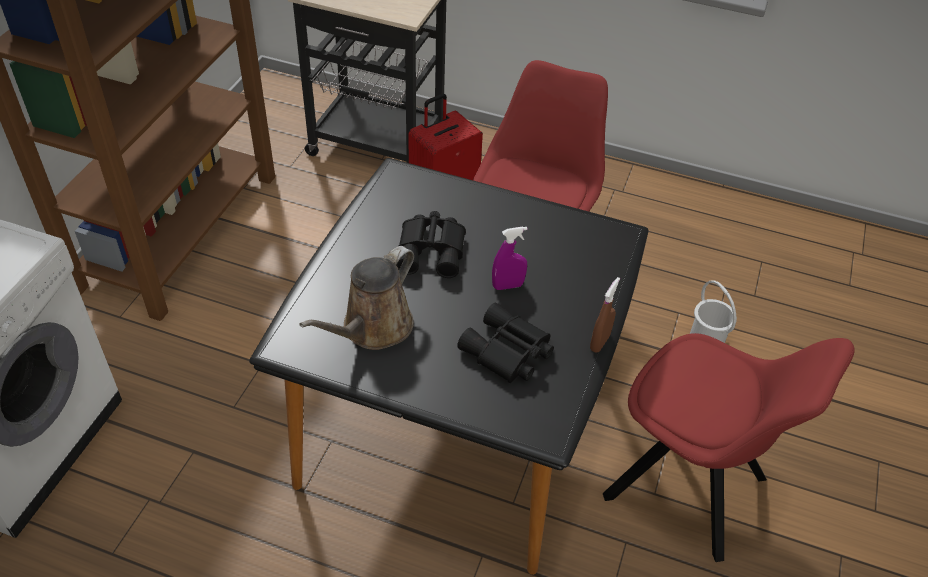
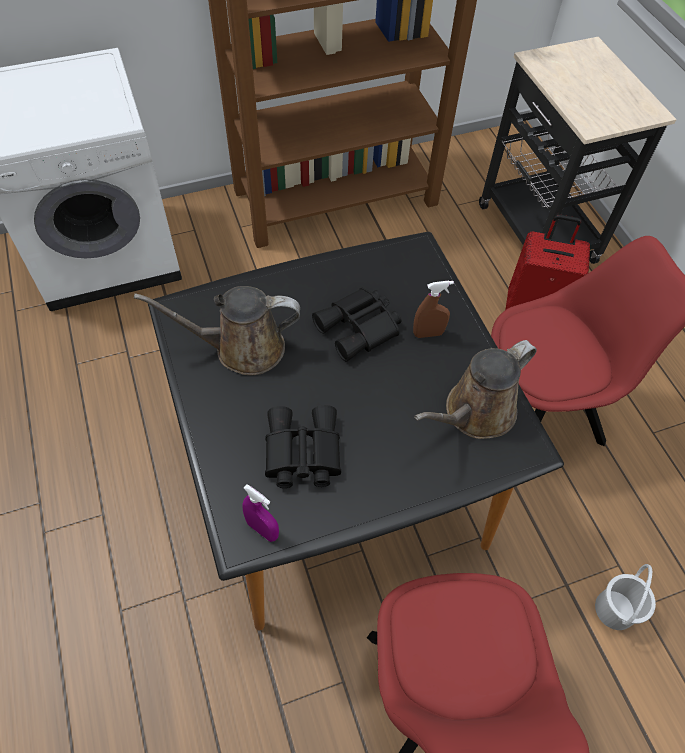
camera: 50 degrees right, 10 degrees up
purple spray bottle [492,226,528,290] -> purple spray bottle moved to [242,484,279,542]
brown spray bottle [590,277,620,353] -> brown spray bottle moved to [413,281,454,338]
none -> brown watering can [414,340,537,439]

